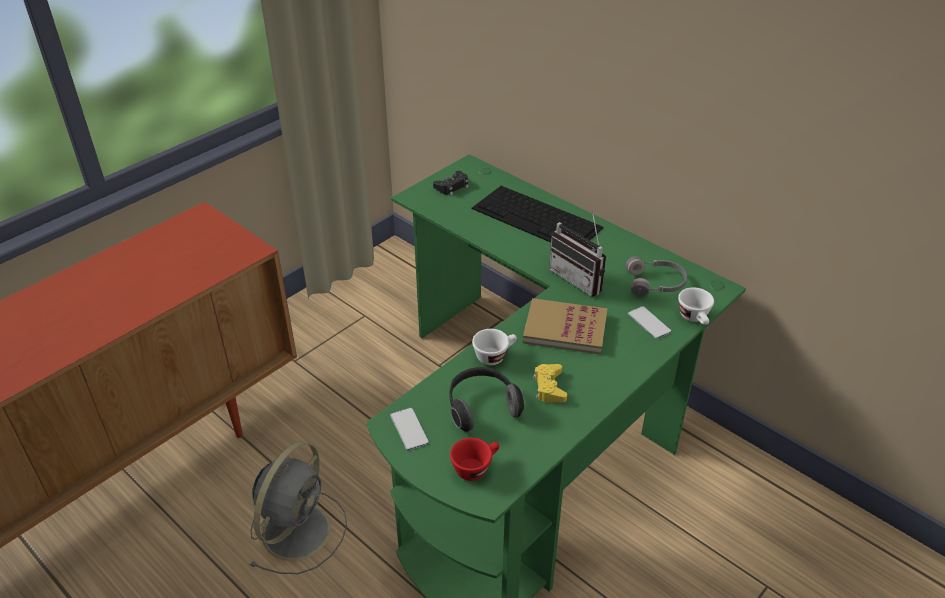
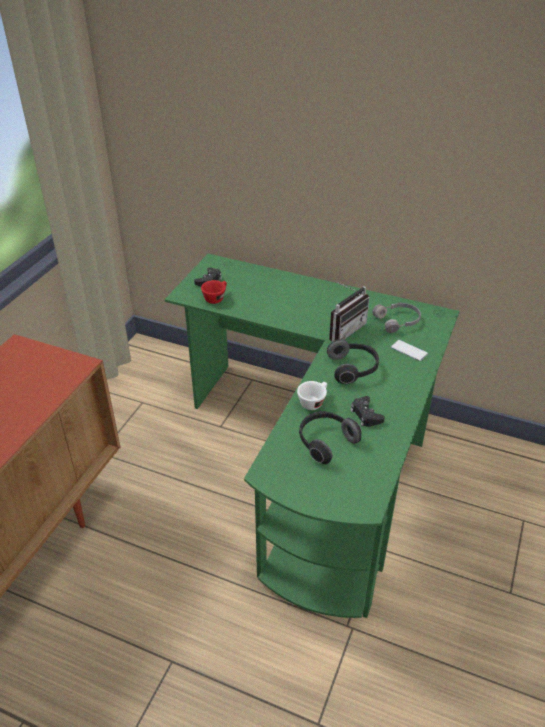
camera: 20 degrees left, 0 degrees up
grey fan [250,442,347,574] -> none
phone [390,408,429,451] -> none
red cup [450,438,499,481] -> red cup moved to [201,280,227,304]
keyboard [472,186,603,243] -> none
book [523,298,608,354] -> headphones [327,339,379,384]
yellow game controller [533,364,567,402] -> black game controller [350,396,385,427]
radio [549,210,606,297] -> radio turned 75 degrees counterclockwise [329,280,369,342]
white cup [678,287,714,325] -> none

